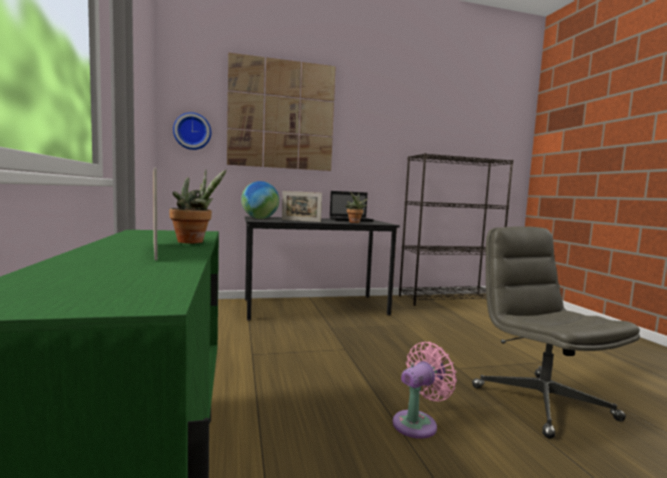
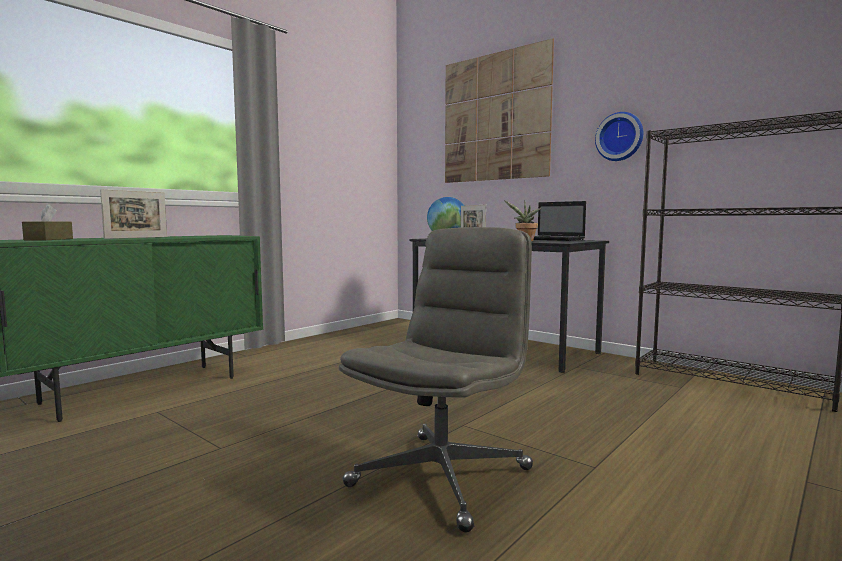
camera: 55 degrees right, 0 degrees up
potted plant [169,169,227,244] -> none
wall clock [173,112,211,150] -> wall clock moved to [595,112,643,161]
pink fan [393,342,457,439] -> none
none -> brown tissue box [22,204,73,240]

